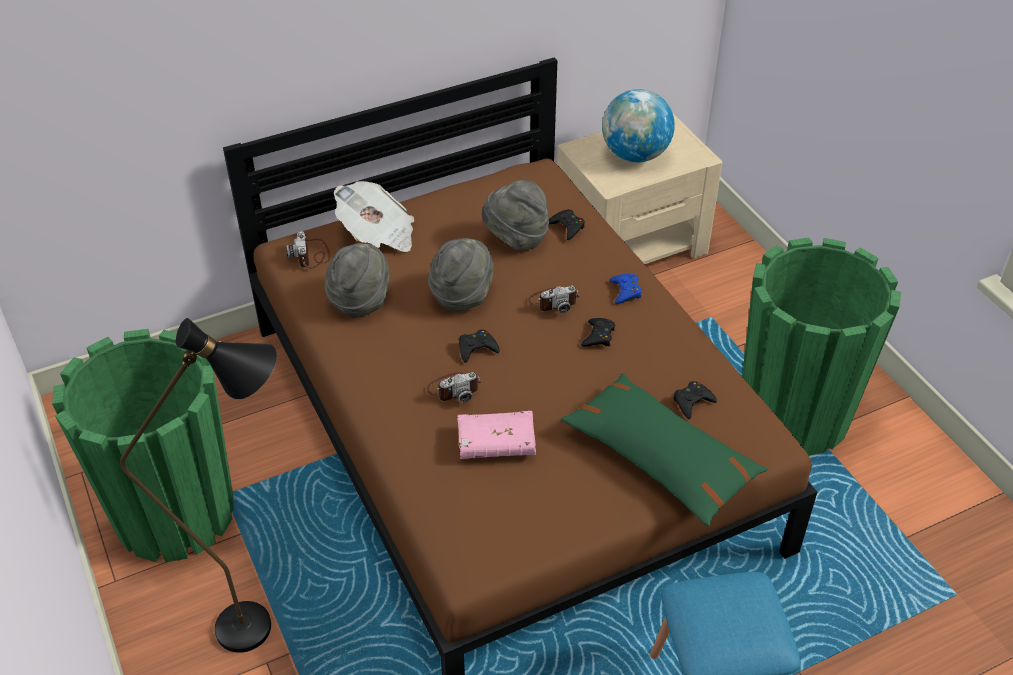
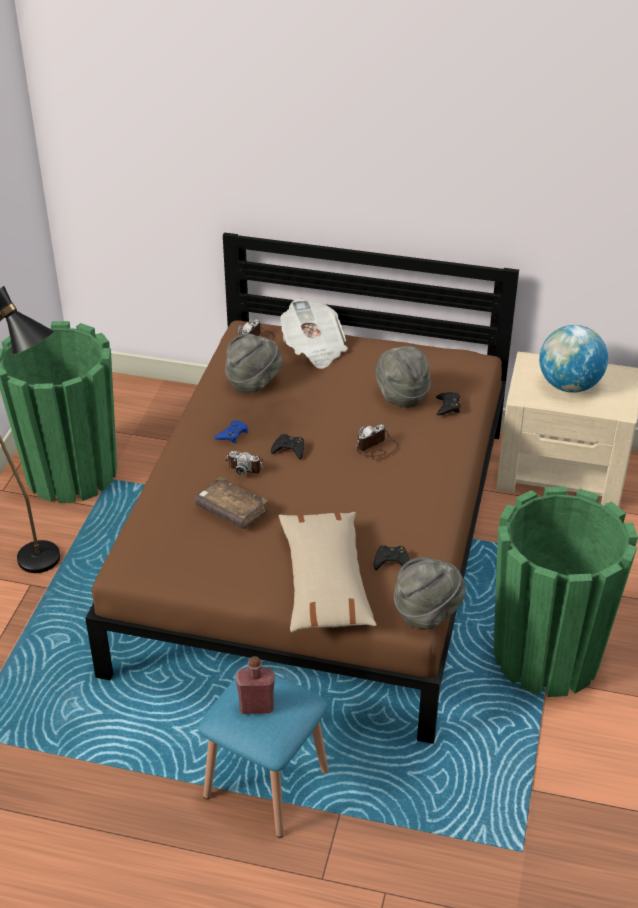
camera: 40 degrees right, 5 degrees down
grey hat [428,238,494,312] -> grey hat moved to [394,557,465,629]
pink book [457,411,536,459] -> brown book [195,477,268,529]
camera [528,286,580,313] -> camera turned 120 degrees clockwise [356,424,398,460]
green pillow [561,373,768,527] -> beige pillow [278,512,377,633]
black game controller [581,318,615,347] -> none
blue game controller [609,273,642,304] -> blue game controller moved to [214,421,248,444]
none -> red bottle [236,656,275,714]

